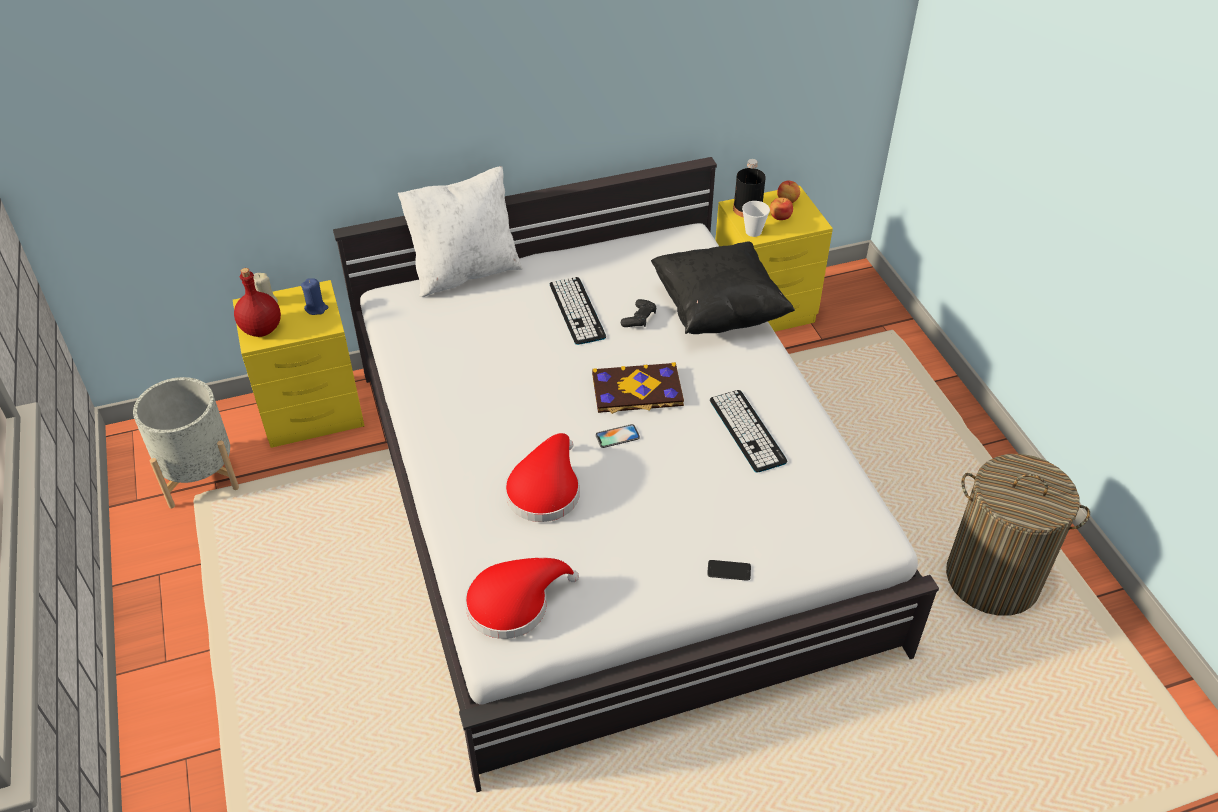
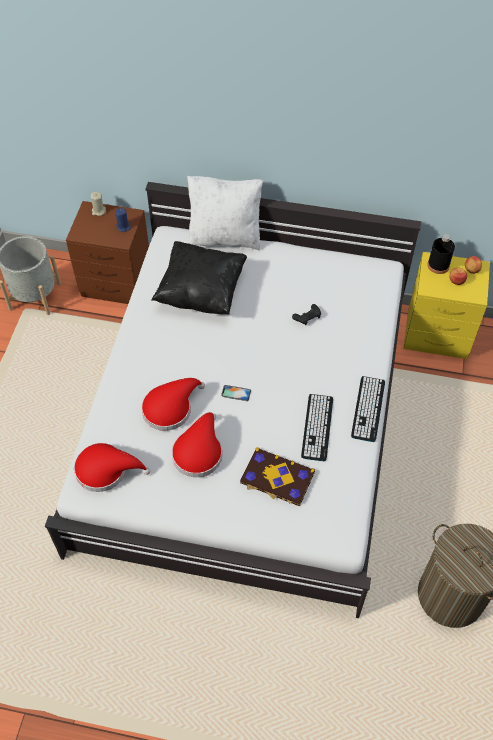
camera: 30 degrees right, 10 degrees up
yellow nightstand [233,280,364,448] -> brown nightstand [66,201,149,304]
red bottle [234,268,281,337] -> none
keyboard [550,277,606,345] -> keyboard moved to [351,376,385,442]
book [592,362,684,414] -> book moved to [240,447,315,506]
black pillow [651,241,795,334] -> black pillow moved to [152,241,247,314]
phone [707,560,751,581] -> none
cup [742,201,770,237] -> none
none -> red hat [172,412,222,477]

